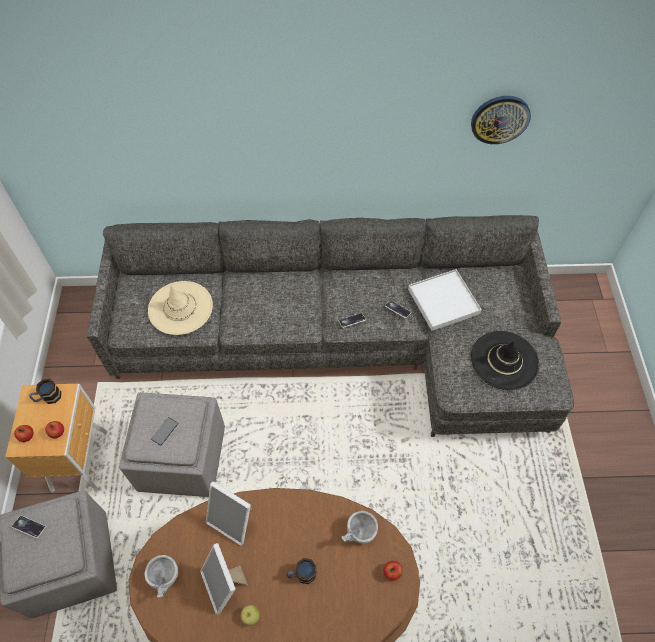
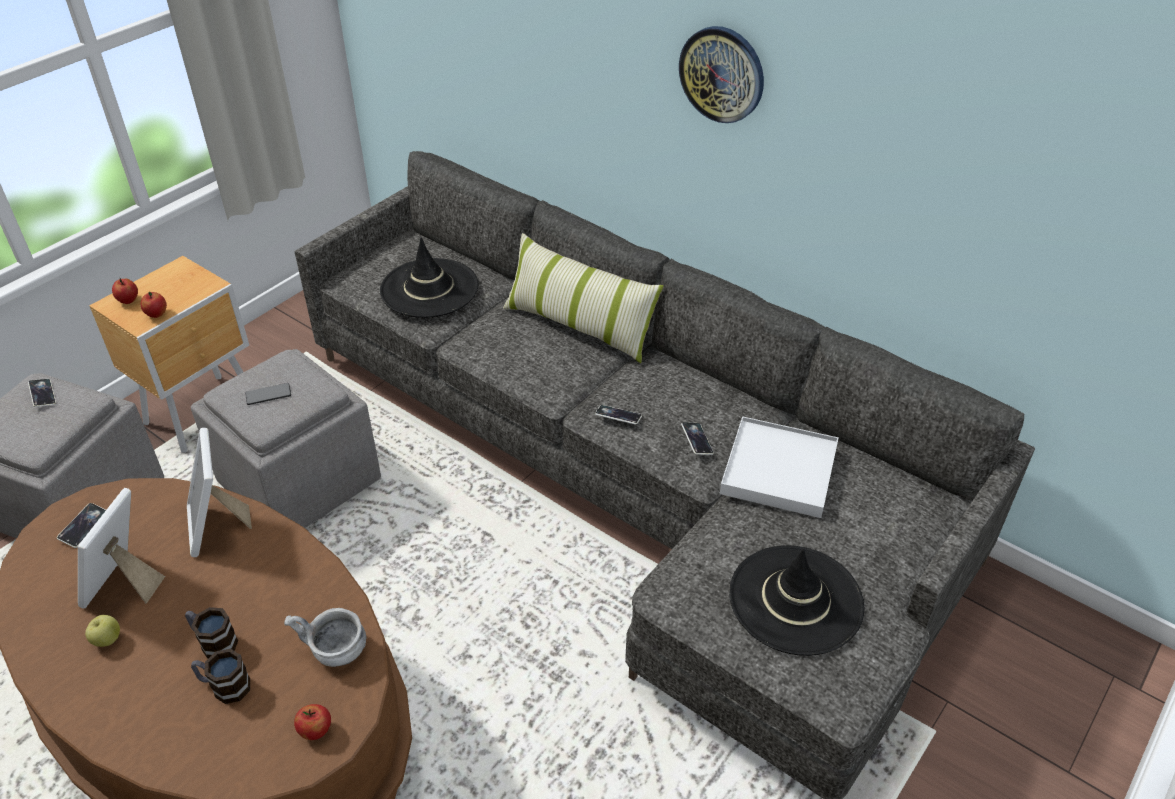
camera: 40 degrees right, 15 degrees down
mug [29,379,61,404] -> mug moved to [191,649,250,704]
grey bowl [144,555,178,598] -> phone [57,503,106,548]
beige hat [148,281,213,335] -> black hat [380,237,478,318]
wall clock [471,96,531,144] -> wall clock moved to [679,26,764,123]
none -> pillow [503,233,664,363]

